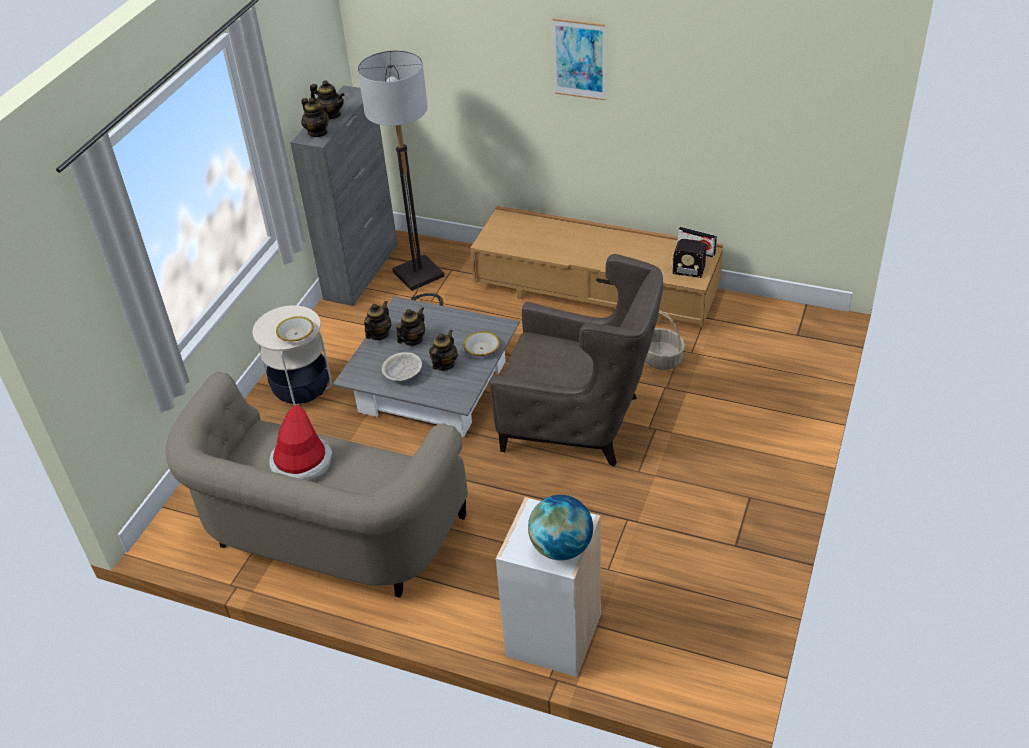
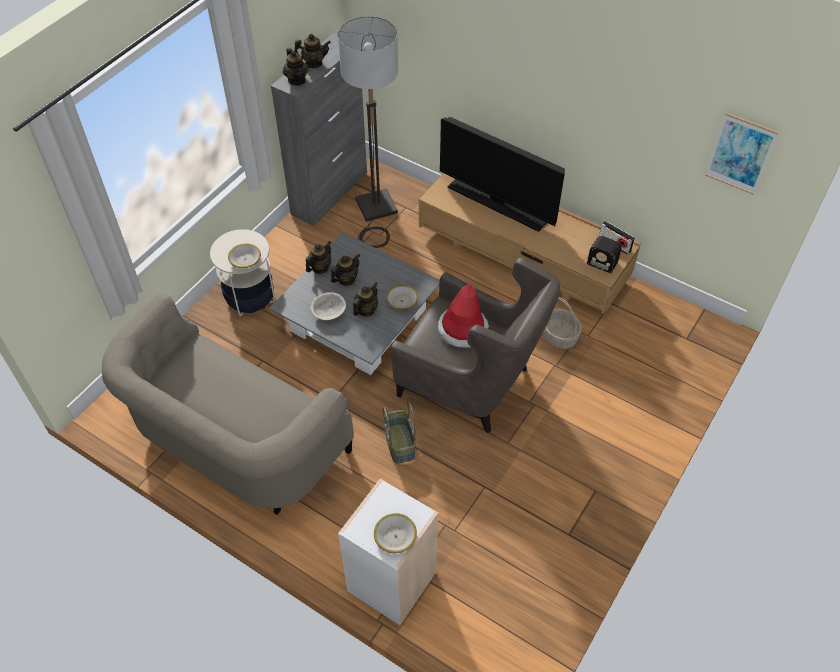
camera: 10 degrees right, 10 degrees up
hat [269,404,332,481] -> hat moved to [438,284,489,348]
teapot [310,80,344,119] -> teapot turned 45 degrees counterclockwise [294,34,331,68]
globe [528,495,593,560] -> bowl [374,513,417,553]
picture [552,18,605,100] -> picture moved to [705,112,778,195]
none -> basket [383,401,416,464]
none -> television [440,117,565,232]

